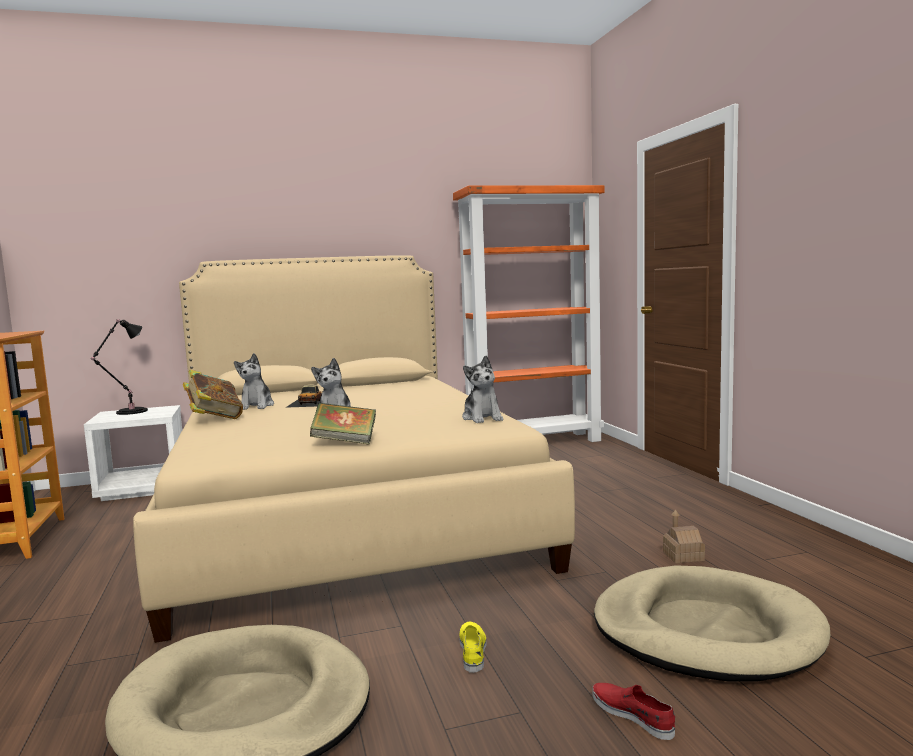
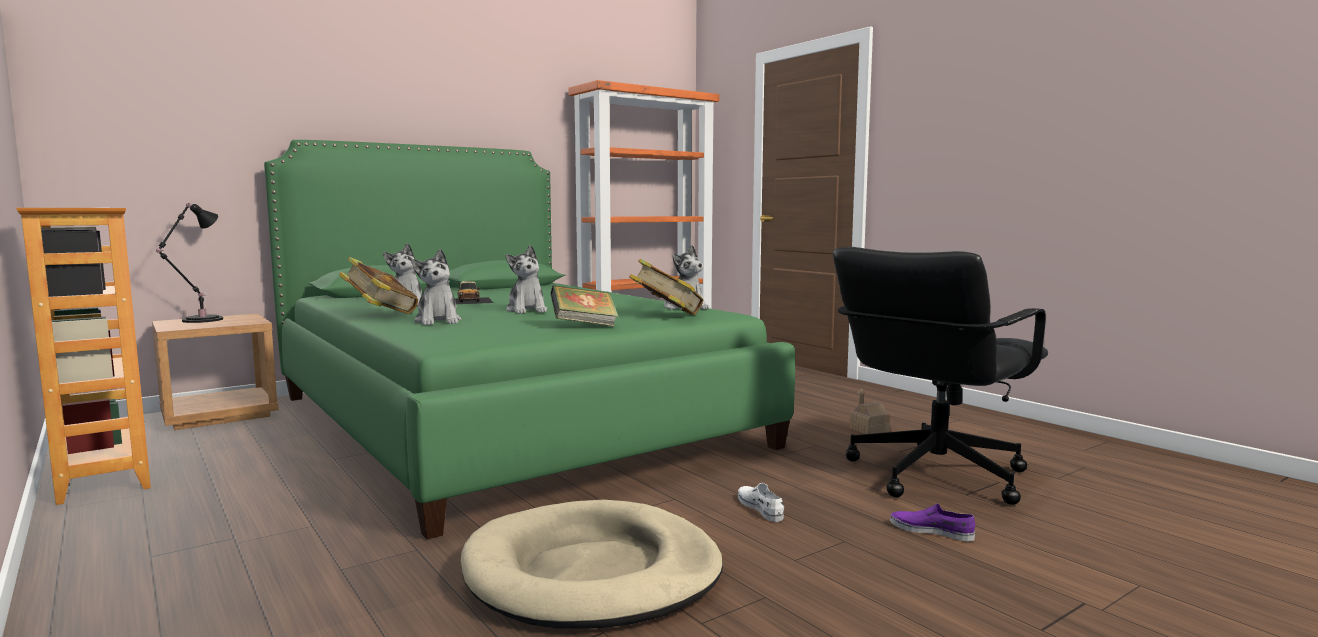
camera: 20 degrees left, 0 degrees up
white nightstand [84,405,182,501] -> brown nightstand [152,314,279,430]
beige bed [133,255,575,643] -> green bed [264,140,795,539]
yellow shoe [459,622,487,673] -> white shoe [738,483,784,522]
red shoe [592,683,675,740] -> purple shoe [890,504,975,542]
beige dog bed [594,565,830,681] -> black office chair [833,247,1048,505]
none -> plush toy [411,249,462,325]
none -> book [629,258,703,315]

